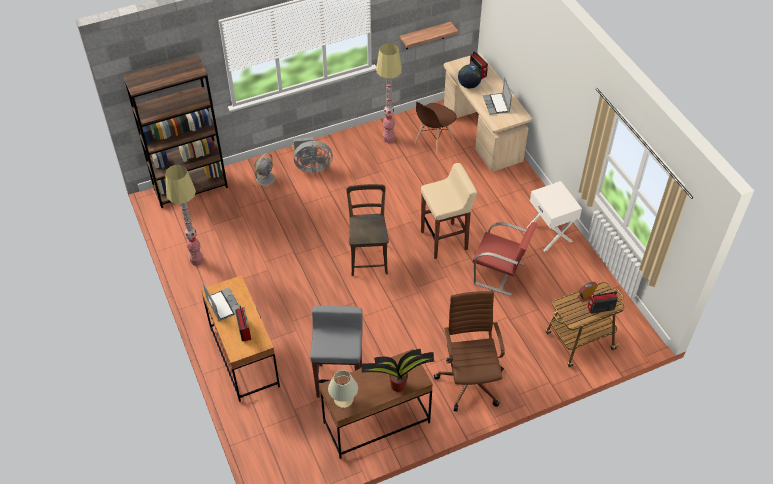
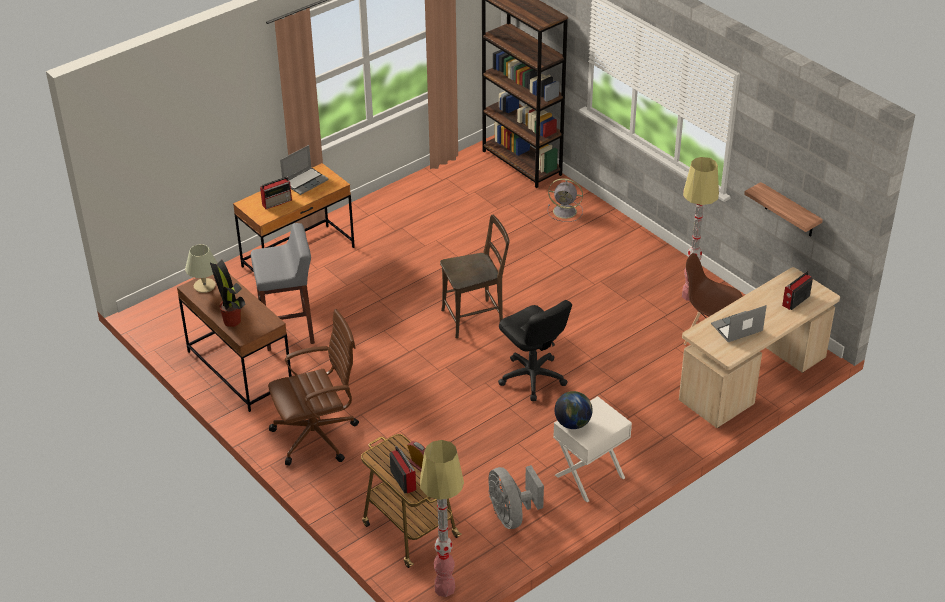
camera: 75 degrees right, 10 degrees down
floor lamp [165,165,204,266] -> floor lamp moved to [420,440,464,597]
grey fan [293,137,333,173] -> grey fan moved to [489,465,544,529]
beige stool [421,163,477,259] -> black office chair [498,300,572,401]
globe [458,64,482,89] -> globe moved to [555,391,593,429]
red chair [473,222,538,296] -> none

